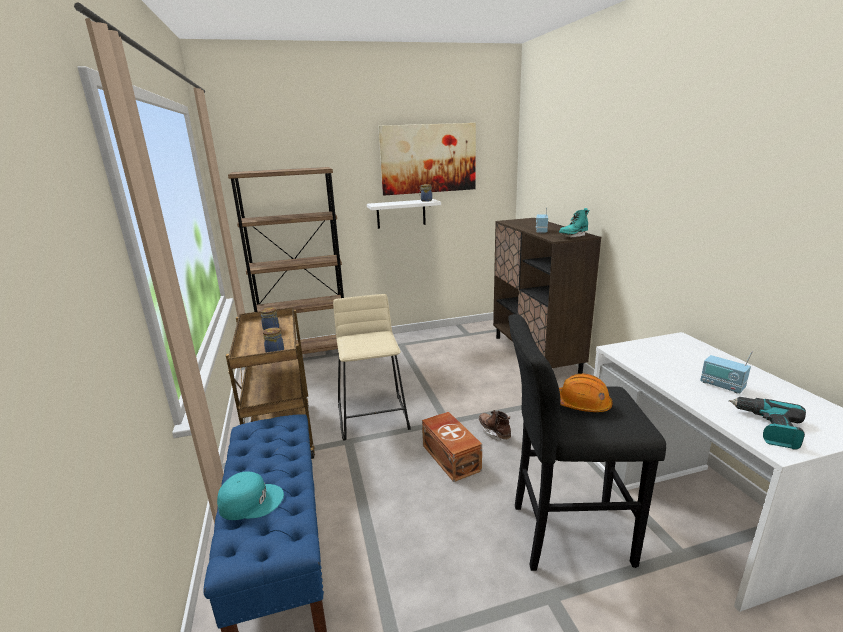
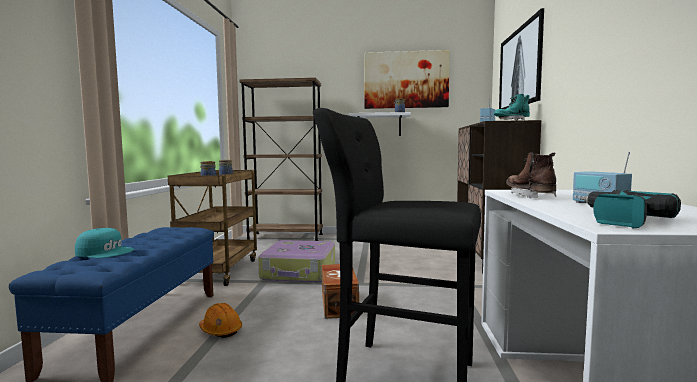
camera: 20 degrees right, 15 degrees down
beige stool [333,294,411,441] -> suitcase [258,240,335,282]
brown boot [479,410,511,441] -> brown boot moved to [506,152,556,199]
orange hard hat [559,374,613,413] -> orange hard hat moved to [199,303,242,338]
none -> picture [499,8,544,109]

